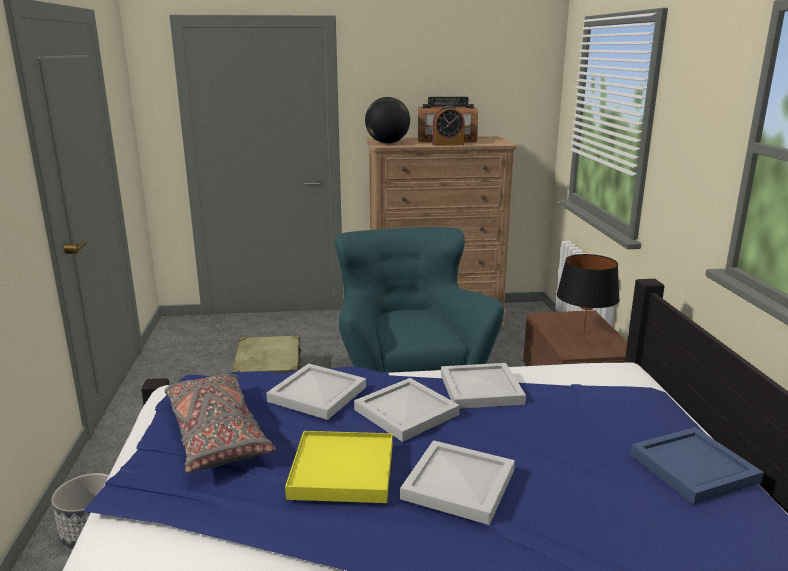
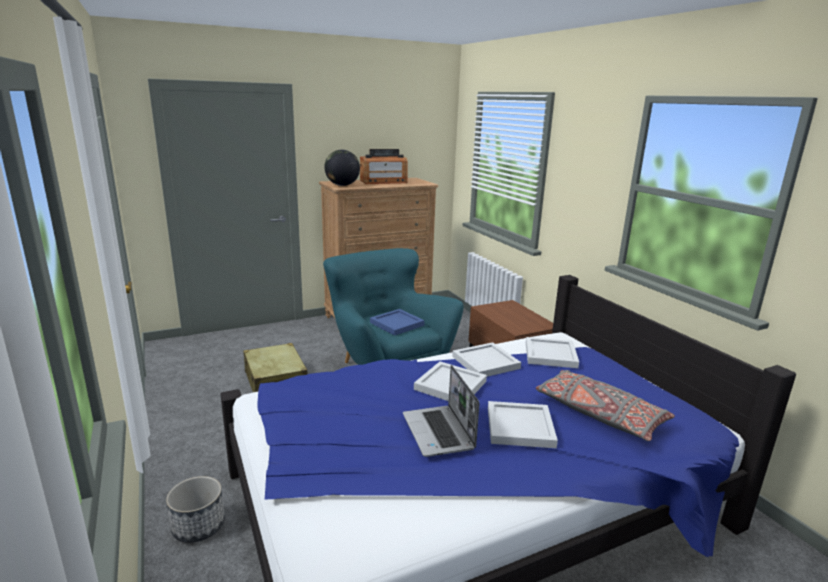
camera: 20 degrees left, 0 degrees up
grey pillow [164,374,276,473] -> grey pillow moved to [536,370,675,441]
white tray [266,363,366,420] -> white tray moved to [526,337,579,368]
yellow tray [285,431,393,503] -> laptop [403,365,479,457]
alarm clock [432,105,465,146] -> none
black table lamp [557,254,620,334] -> none
blue tray [630,427,764,504] -> blue tray moved to [370,309,425,336]

